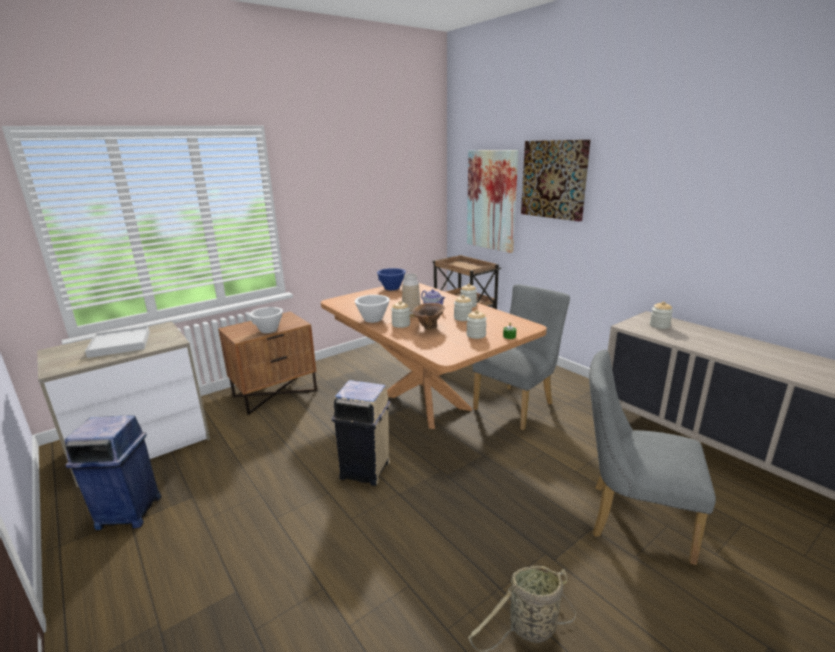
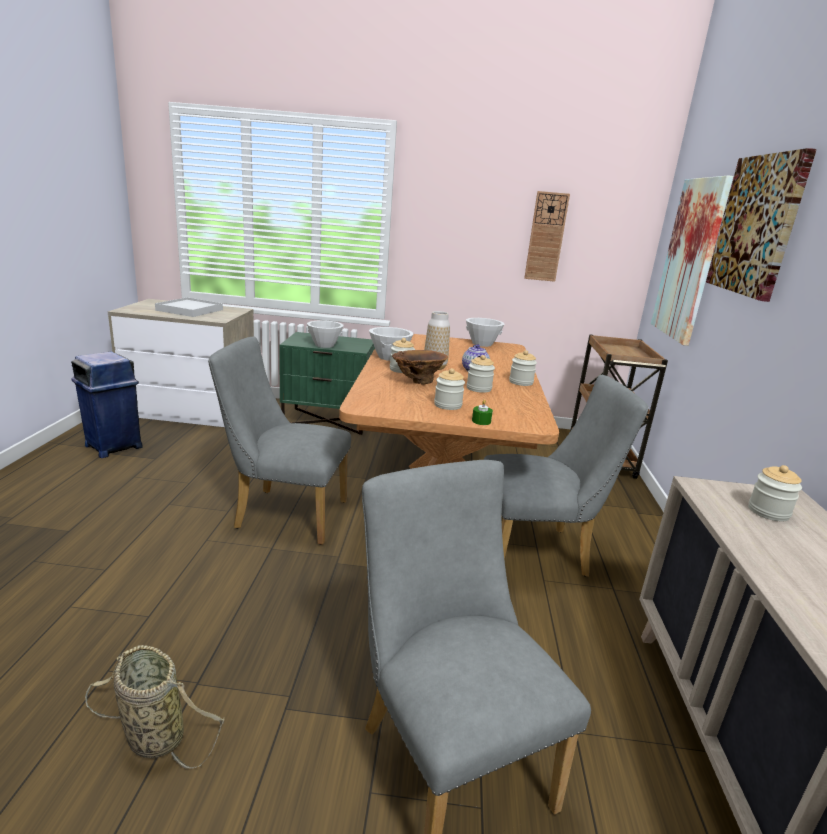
camera: 40 degrees right, 0 degrees up
brown nightstand [218,312,317,415] -> green nightstand [279,332,375,435]
beige trash can [331,380,391,486] -> grey chair [208,337,351,545]
blue bowl [377,268,406,290] -> white bowl [466,318,504,347]
none -> wall clock [524,191,570,282]

